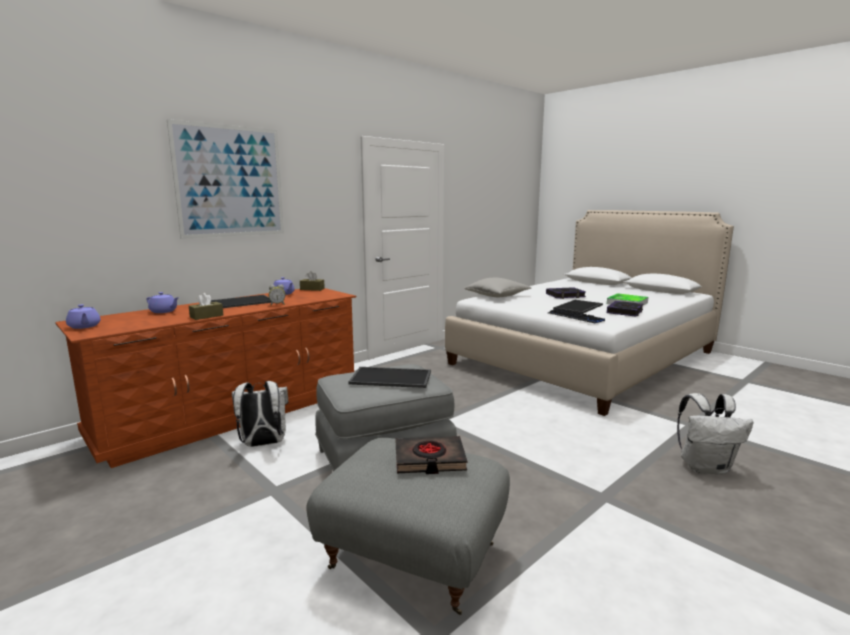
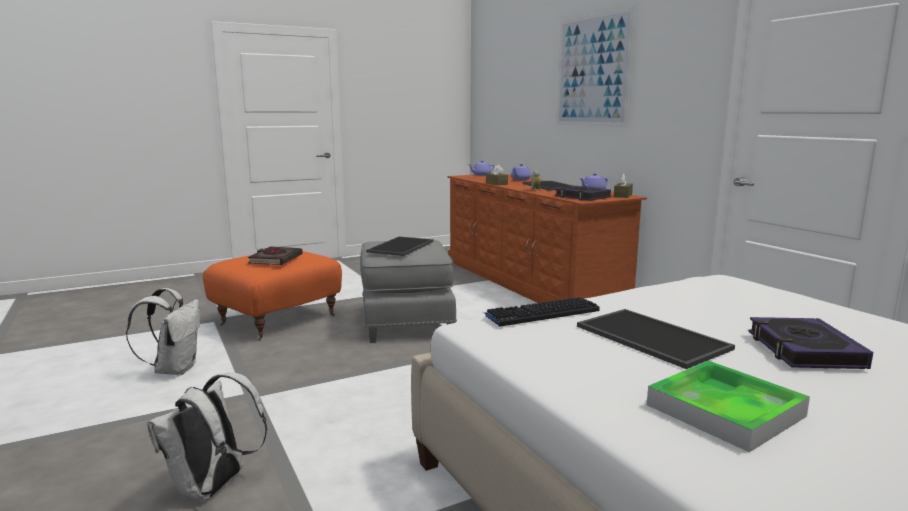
camera: 105 degrees right, 0 degrees up
white backpack [232,381,288,447] -> white backpack moved to [126,288,200,375]
grey ottoman [306,438,510,615] -> orange ottoman [203,251,342,341]
grey pillow [464,278,531,297] -> none
book [607,301,644,317] -> book moved to [555,186,611,201]

